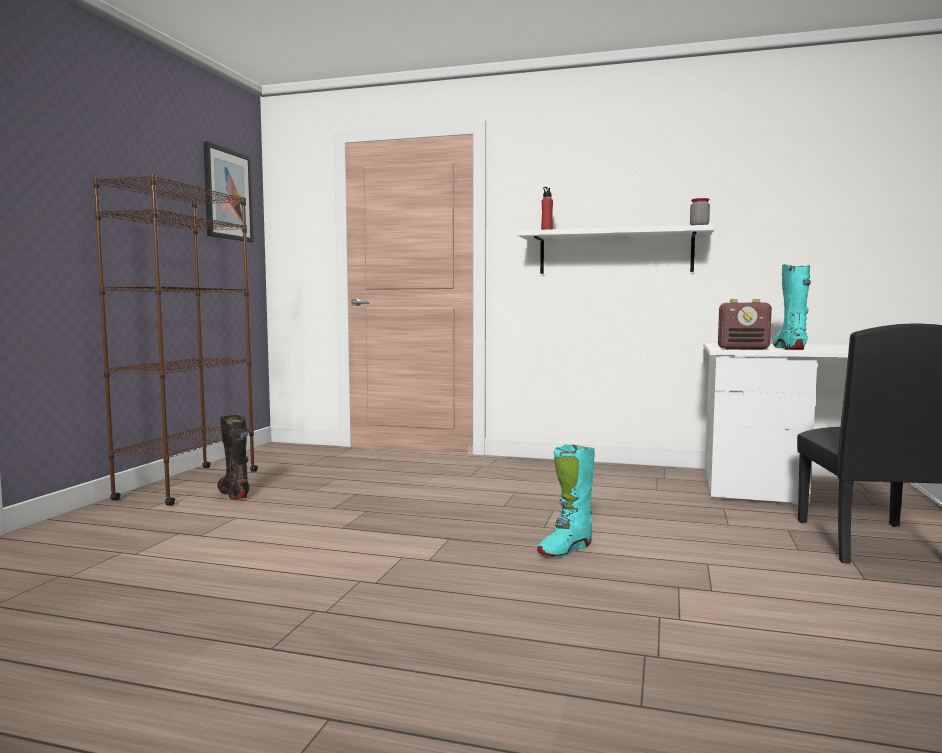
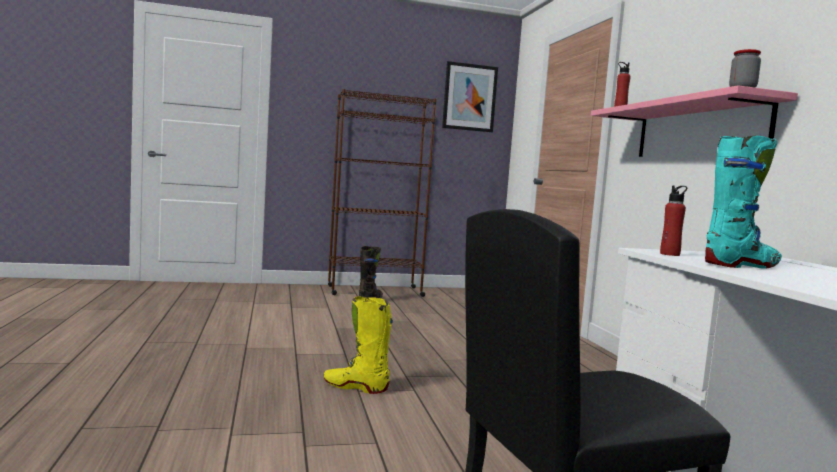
camera: 60 degrees right, 0 degrees up
white shelf [517,225,714,274] -> pink shelf [591,85,798,157]
turquoise boot [537,444,594,558] -> yellow boot [324,296,393,394]
radio [718,299,772,350] -> red bottle [660,185,688,256]

